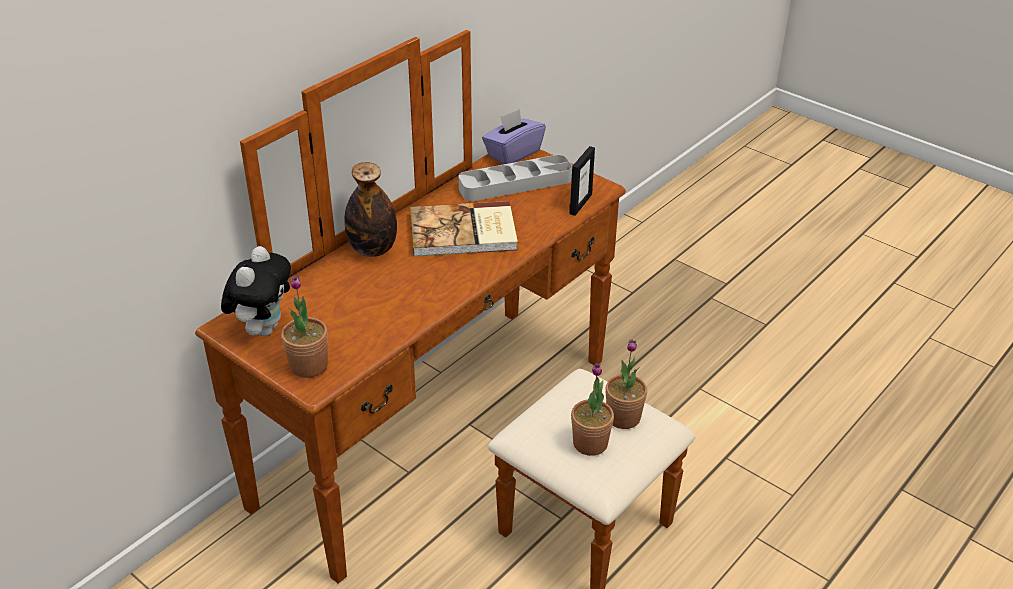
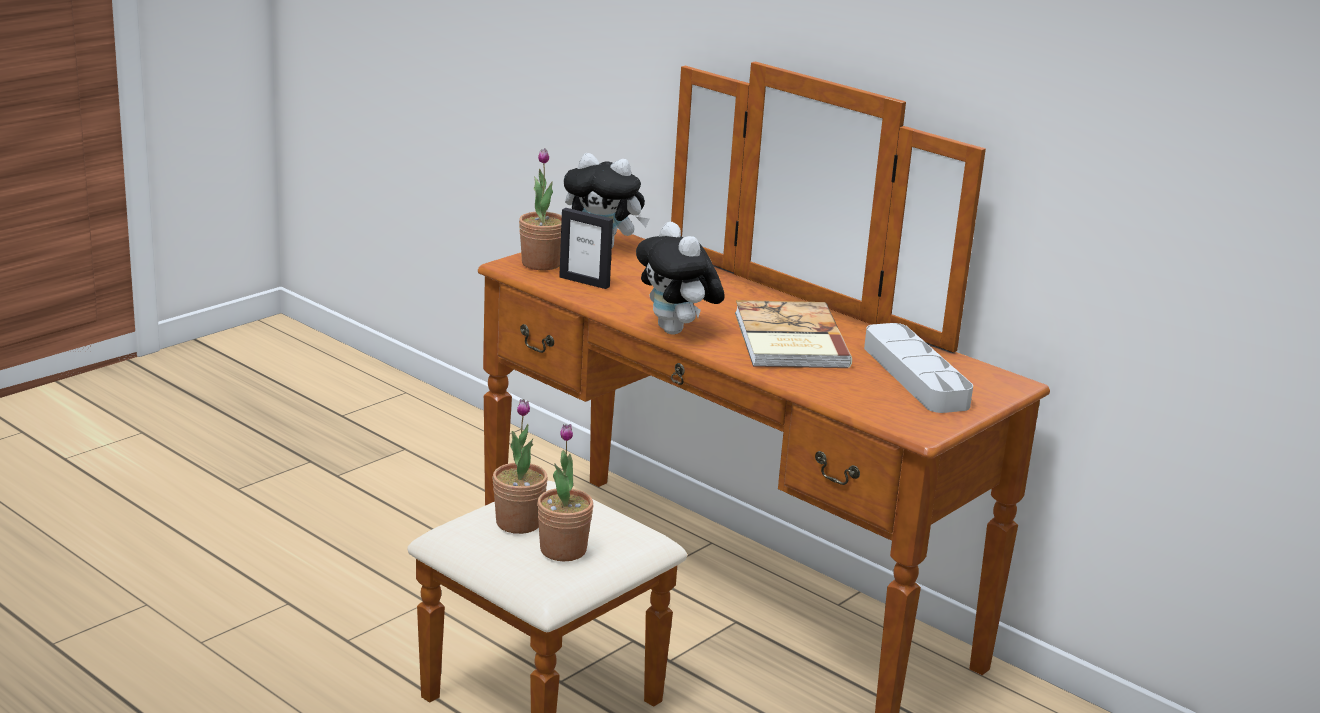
camera: 90 degrees right, 15 degrees down
bottle [344,162,397,257] -> none
purple tissue box [482,109,546,164] -> none
picture frame [569,146,595,216] -> picture frame moved to [559,208,613,289]
none -> plush toy [636,222,725,335]

